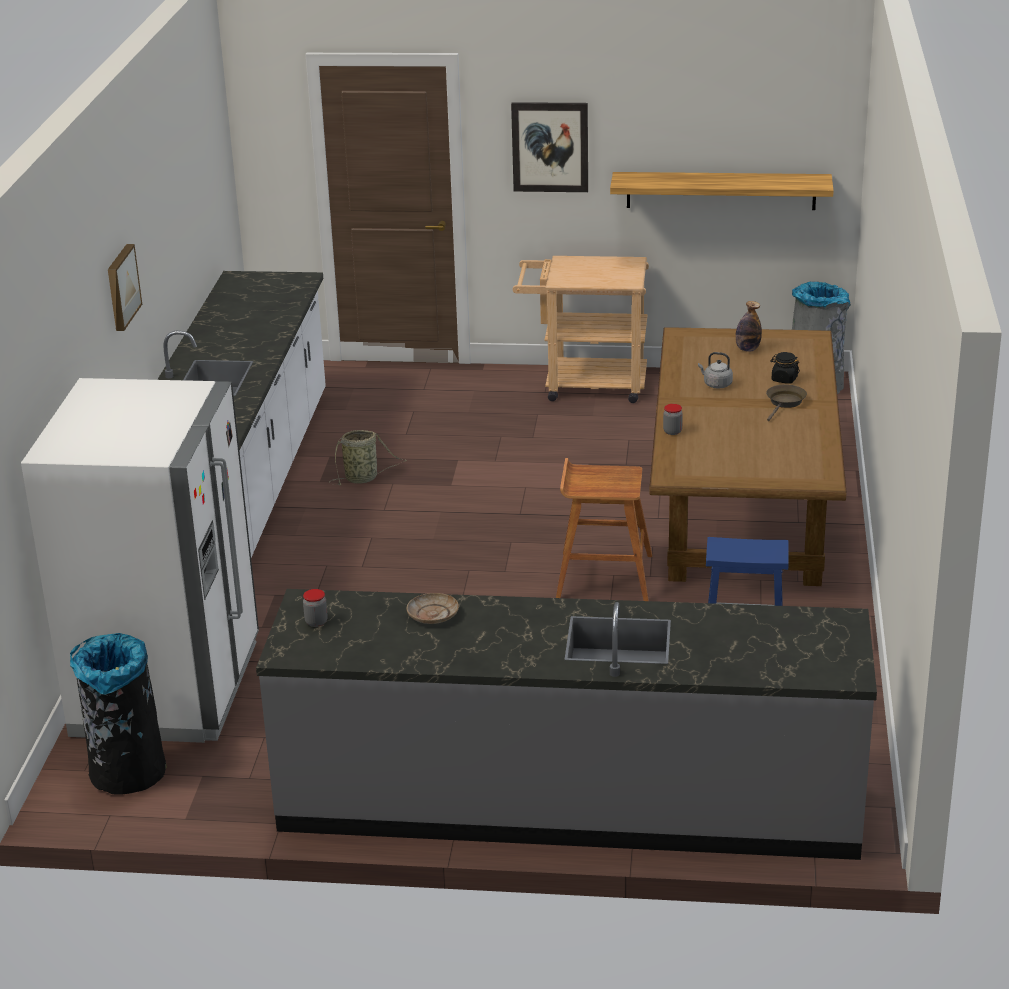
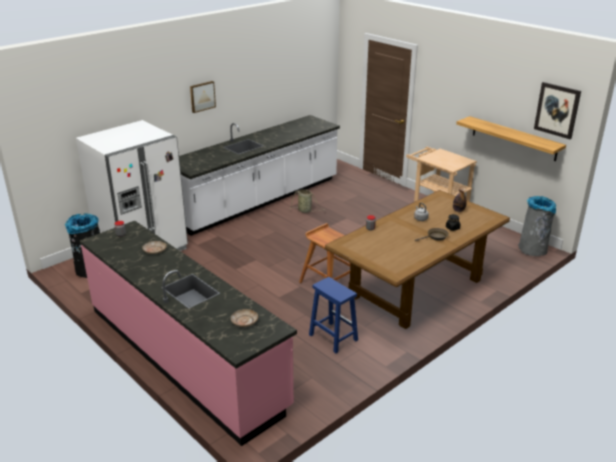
camera: 40 degrees right, 0 degrees up
grey counter [256,589,877,860] -> pink counter [80,221,297,446]
picture [511,102,588,192] -> picture moved to [534,82,581,139]
none -> beige plate [231,309,258,327]

